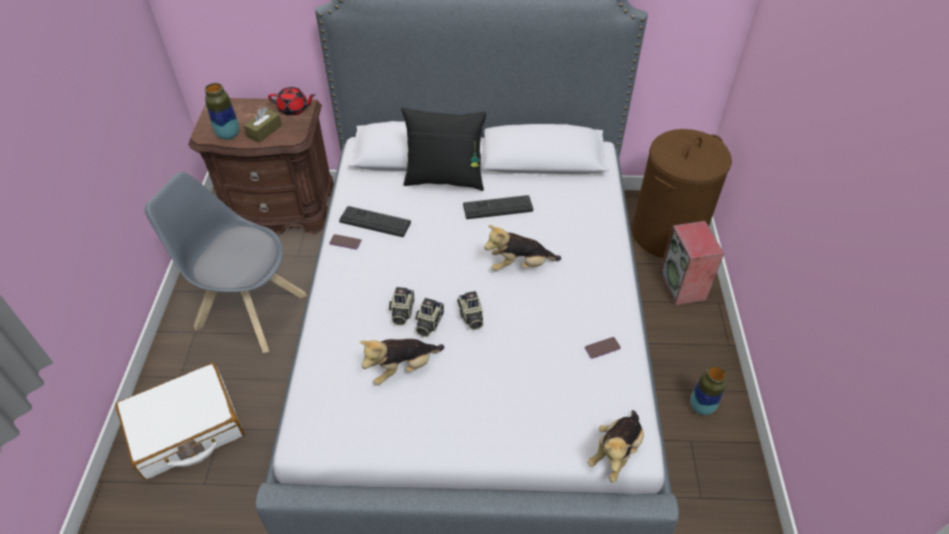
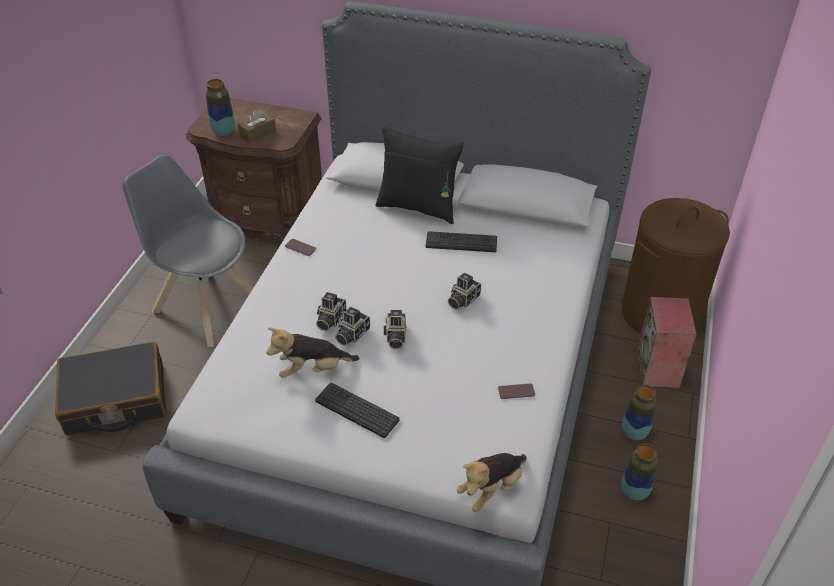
camera: 15 degrees right, 5 degrees down
white suitcase [115,363,245,480] -> black suitcase [55,342,167,435]
red teapot [268,87,316,116] -> none
keyboard [339,206,411,237] -> keyboard moved to [315,383,400,438]
plush toy [484,225,561,271] -> camera [448,273,481,309]
none -> vase [622,385,657,440]

